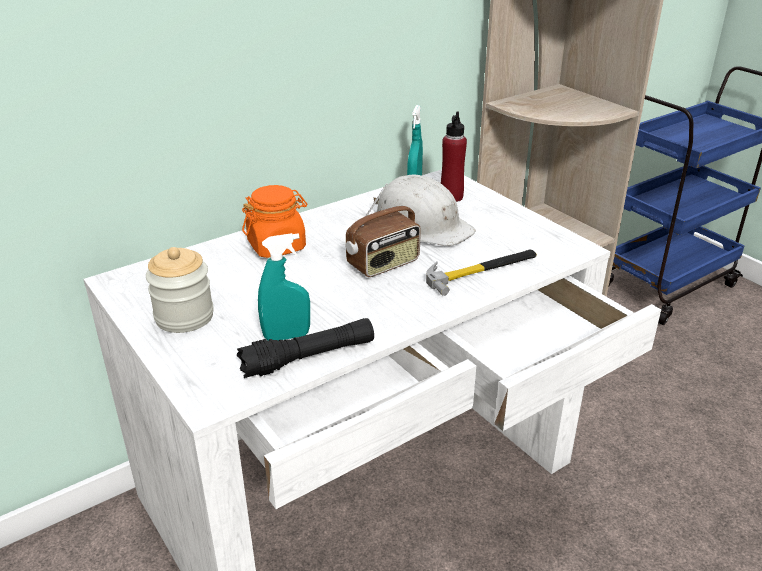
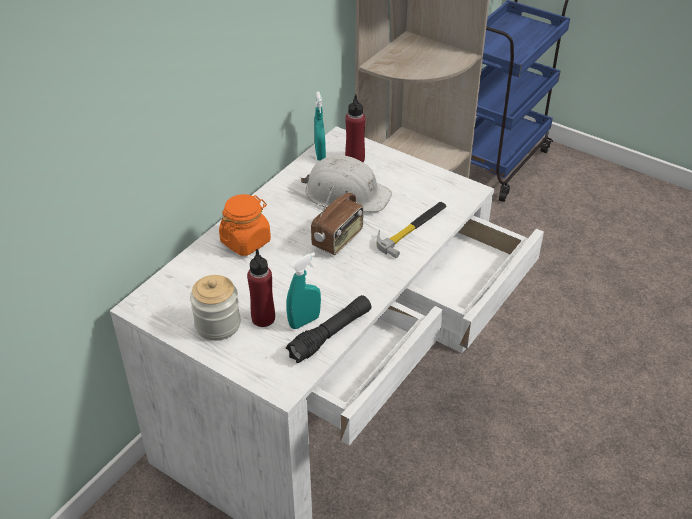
camera: 20 degrees left, 10 degrees up
none -> red bottle [247,249,275,327]

